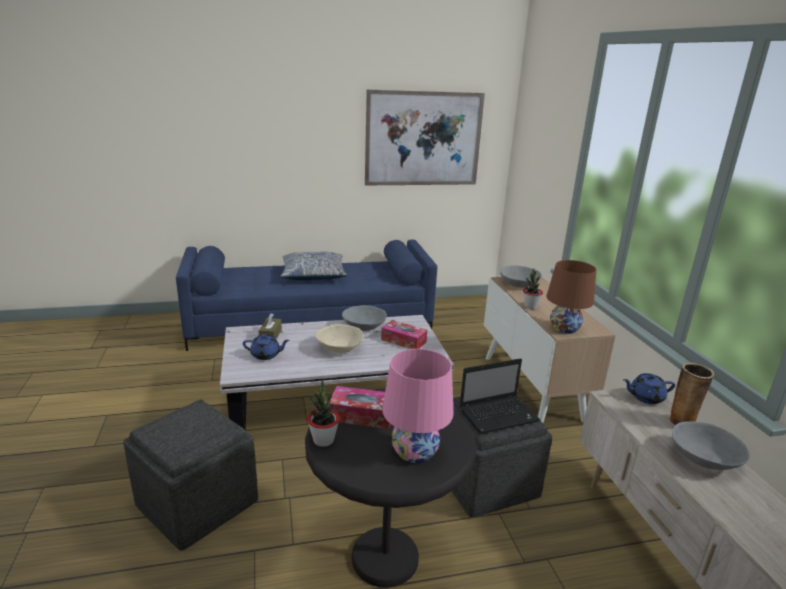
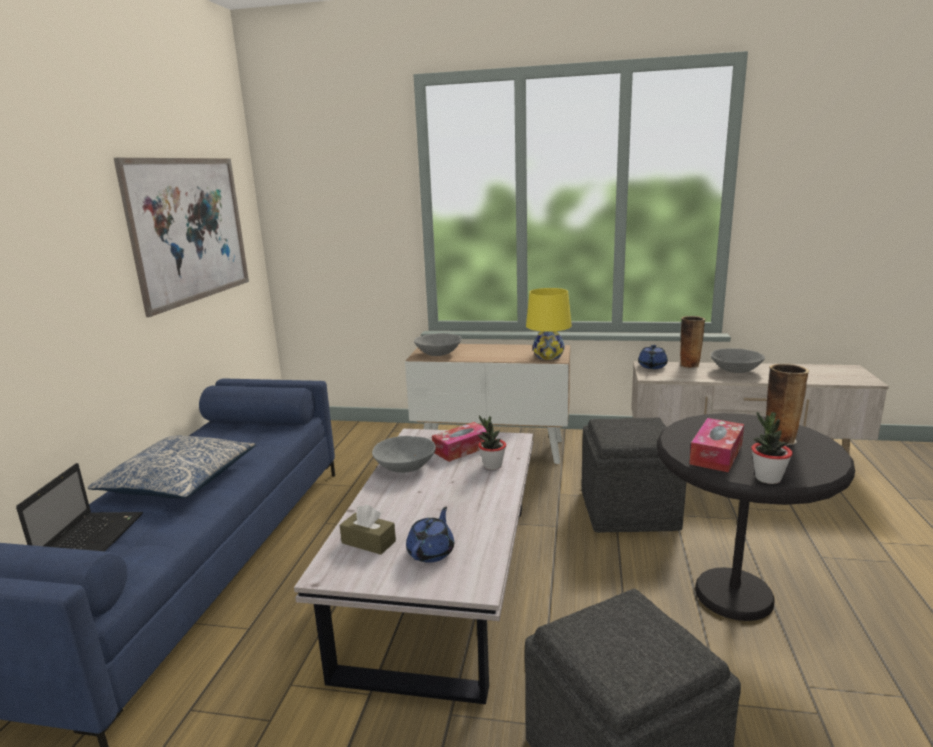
camera: 65 degrees left, 5 degrees down
beige bowl [315,324,364,353] -> none
pink table lamp [382,349,453,463] -> vase [766,364,809,445]
laptop [460,358,540,434] -> laptop moved to [16,463,143,551]
potted plant [523,268,543,309] -> potted plant moved to [478,415,506,470]
brown table lamp [547,260,596,334] -> yellow table lamp [526,288,572,360]

